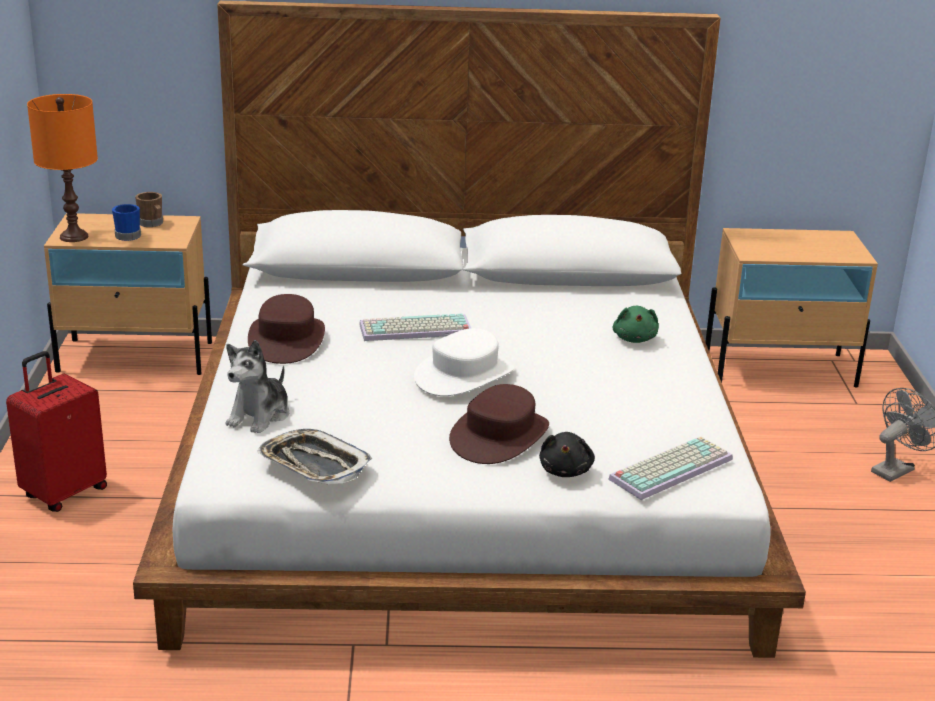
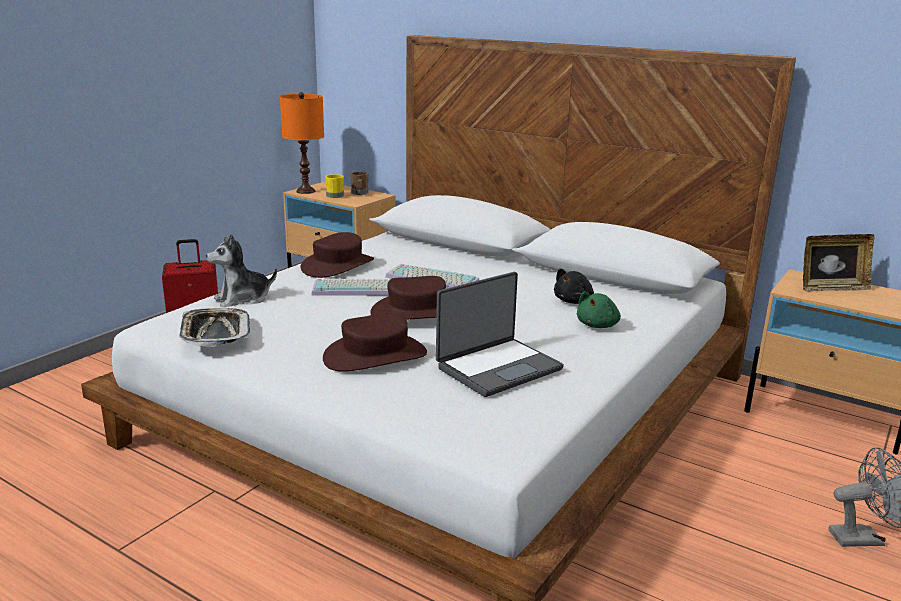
camera: 35 degrees right, 5 degrees down
blue mug [112,204,141,241] -> yellow mug [325,174,344,198]
white hat [414,328,514,396] -> brown hat [370,276,446,320]
black plush toy [539,432,595,477] -> black plush toy moved to [554,269,594,304]
keyboard [608,436,733,500] -> keyboard moved to [311,279,391,296]
none -> laptop [436,272,564,397]
none -> picture frame [803,234,874,291]

